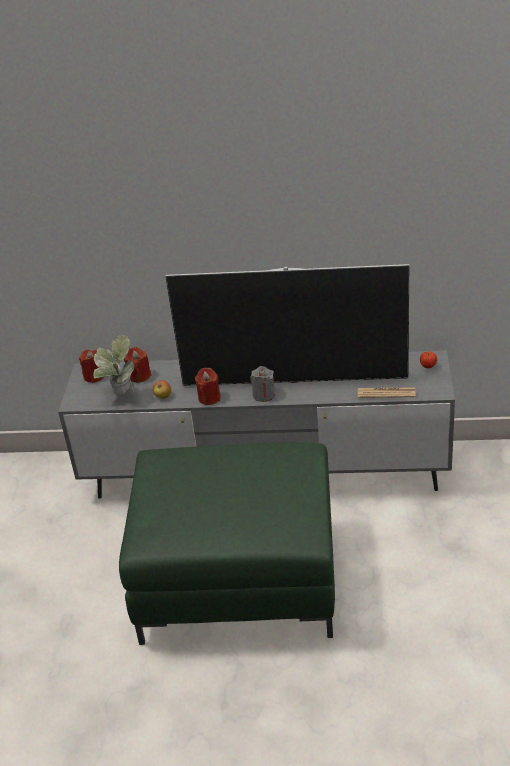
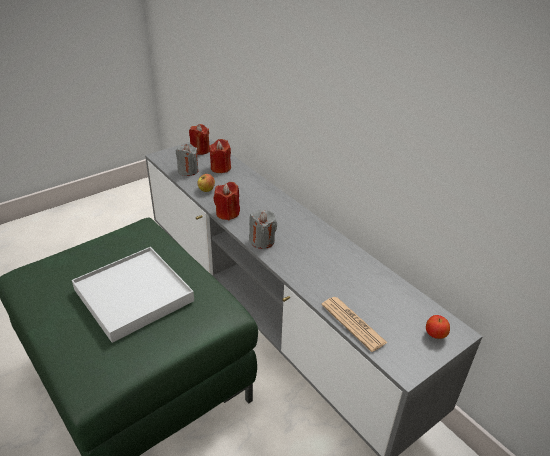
camera: 45 degrees right, 0 degrees up
potted plant [93,335,134,395] -> grey candle [176,143,198,176]
television [165,264,410,386] -> none
none -> white tray [72,247,194,343]

